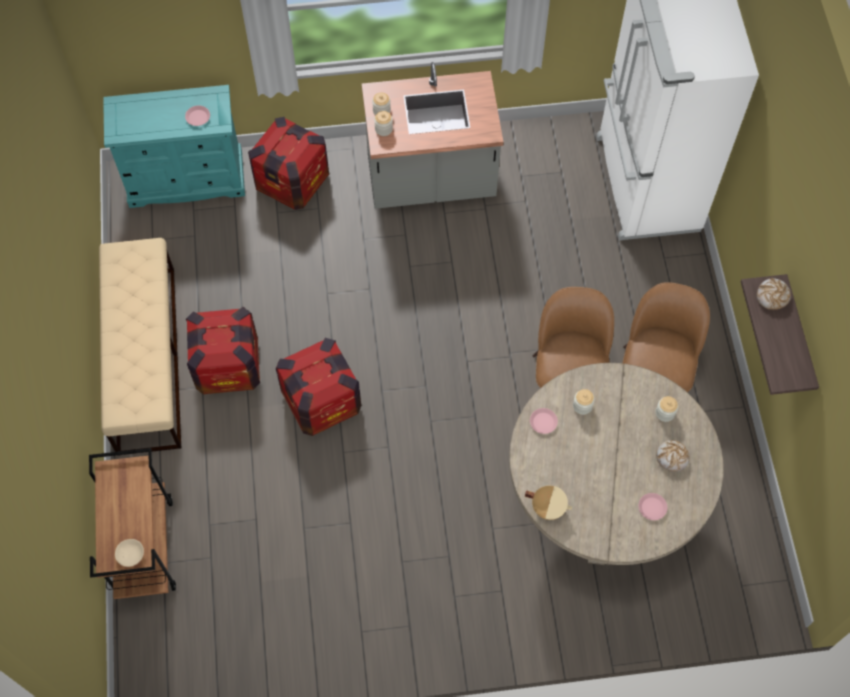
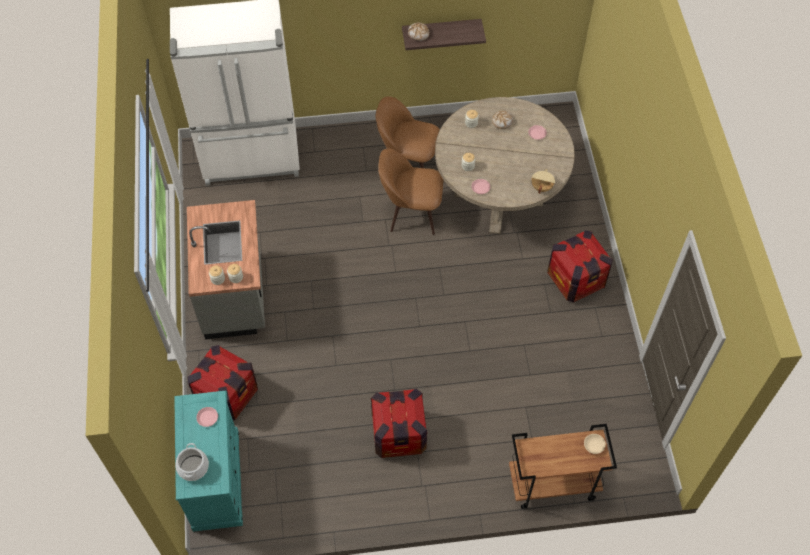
camera: 90 degrees left, 5 degrees down
beige bench [99,238,181,456] -> none
crate [276,338,361,436] -> crate moved to [547,230,613,302]
none -> cooking pot [175,443,209,481]

